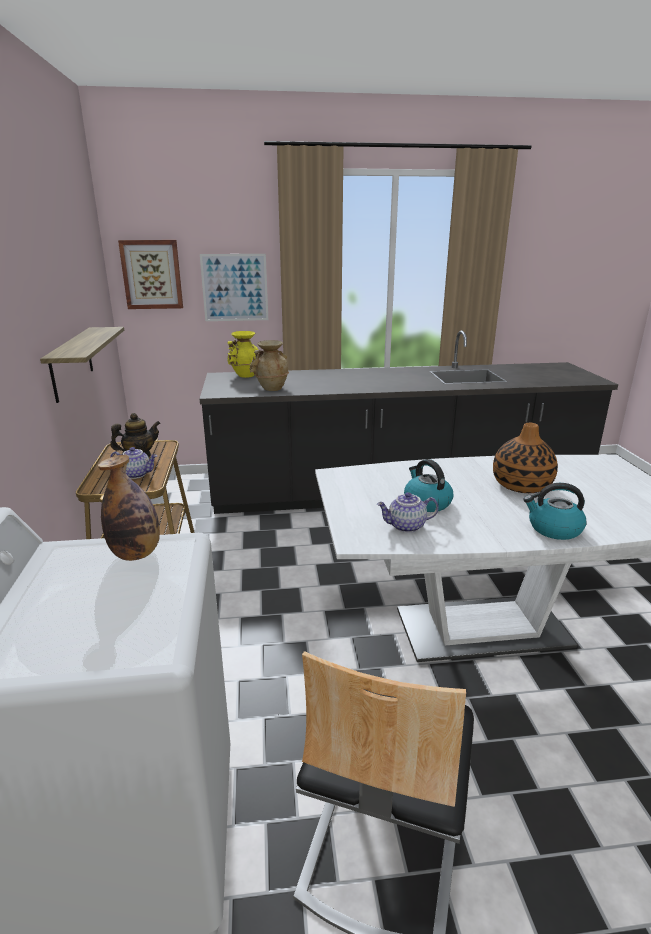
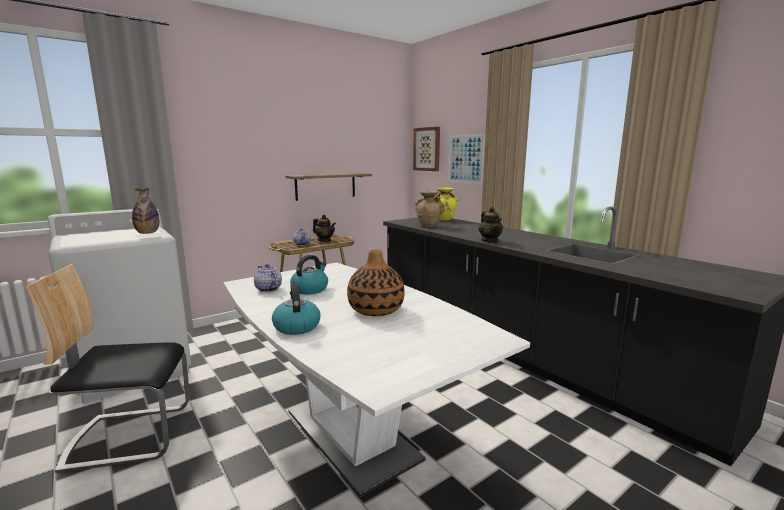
camera: 60 degrees right, 10 degrees down
none -> teapot [479,207,503,242]

